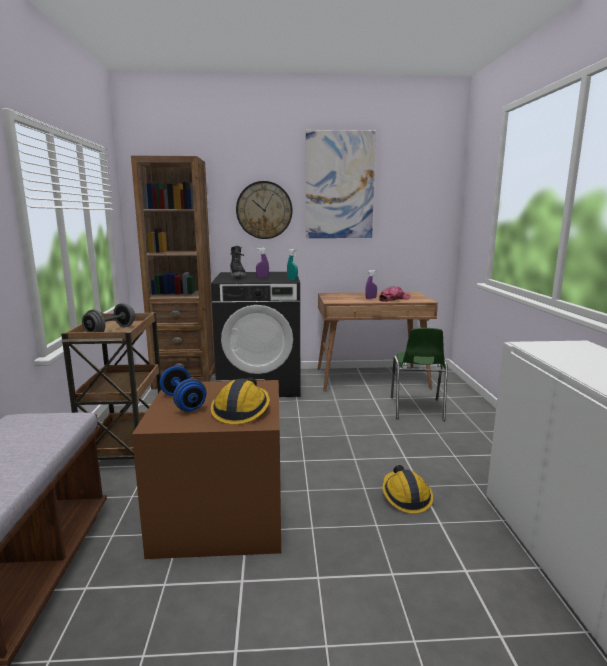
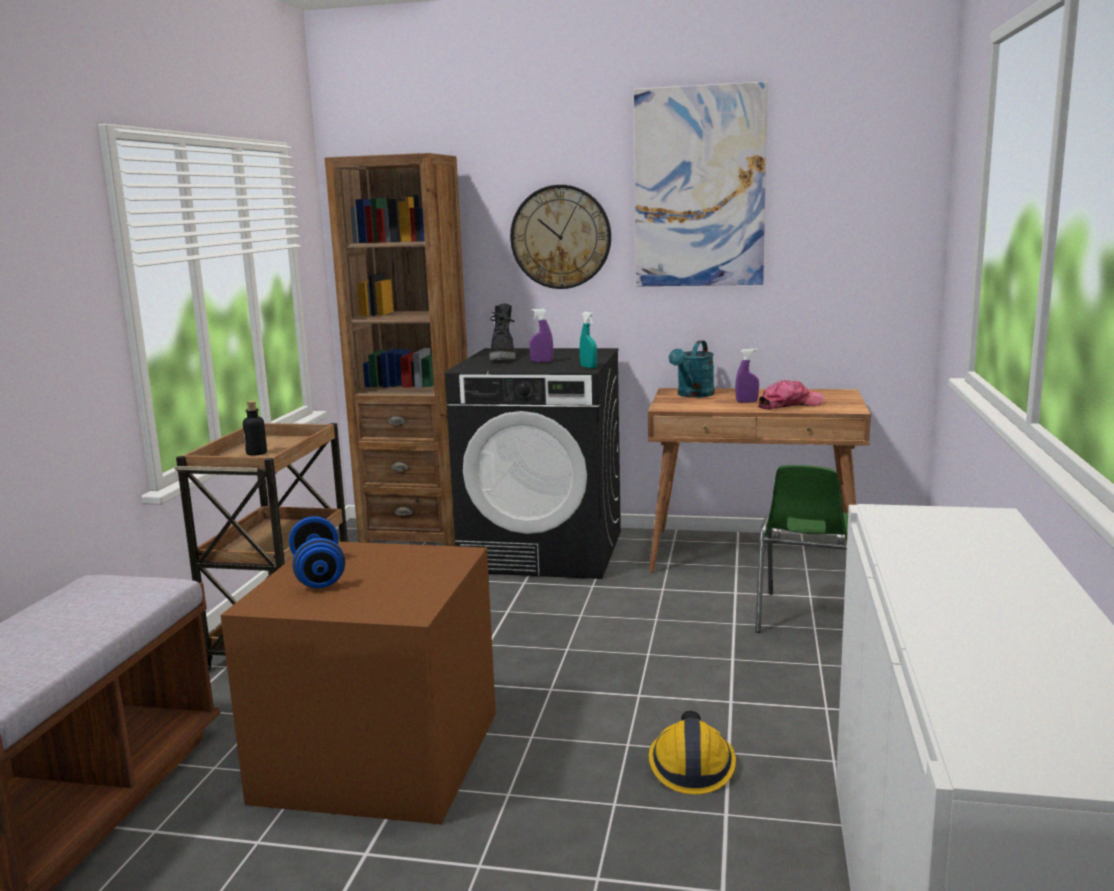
camera: 15 degrees right, 0 degrees up
grey dumbbell [82,303,135,332] -> bottle [243,401,267,456]
hard hat [210,377,270,424] -> none
none -> turquoise watering can [669,340,715,398]

